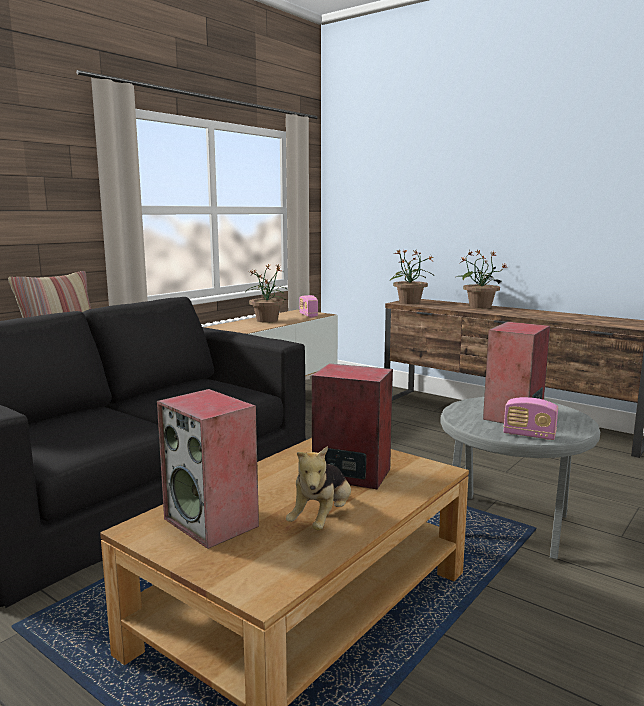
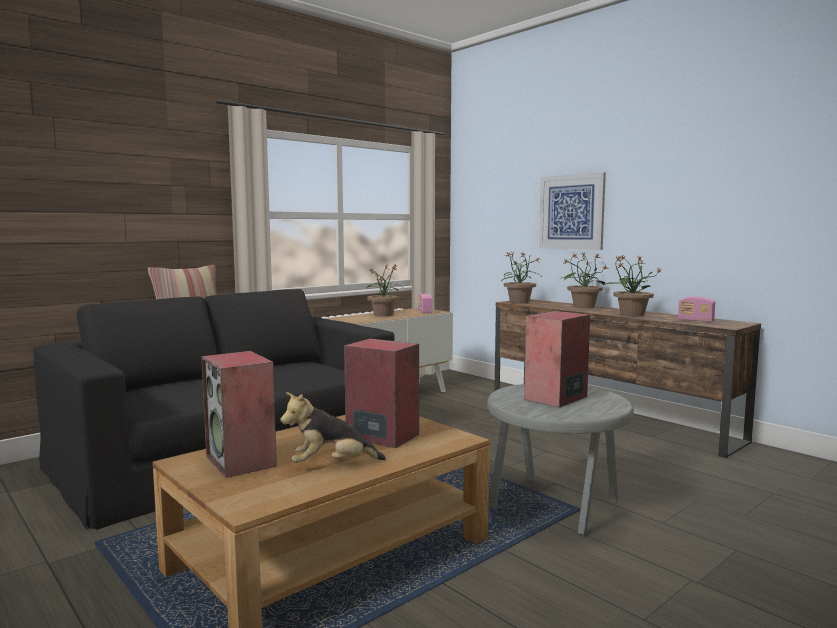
camera: 10 degrees right, 5 degrees down
plush toy [286,446,351,530] -> plush toy turned 45 degrees clockwise [280,392,386,463]
radio [503,397,558,440] -> radio moved to [678,297,715,323]
none -> picture [539,172,606,250]
none -> potted plant [606,255,661,316]

